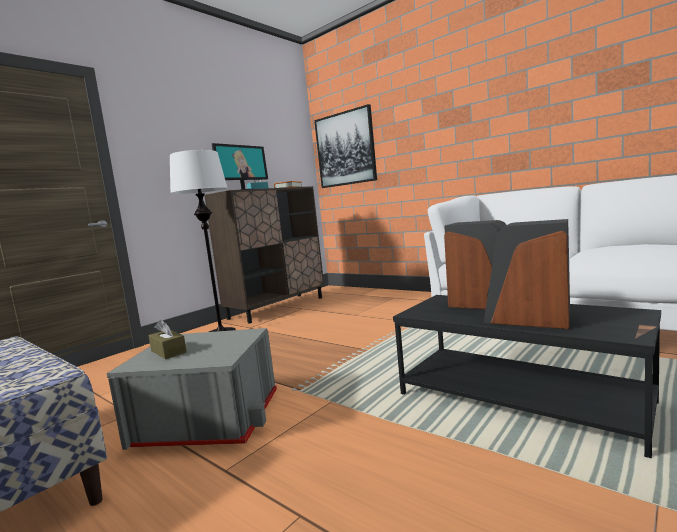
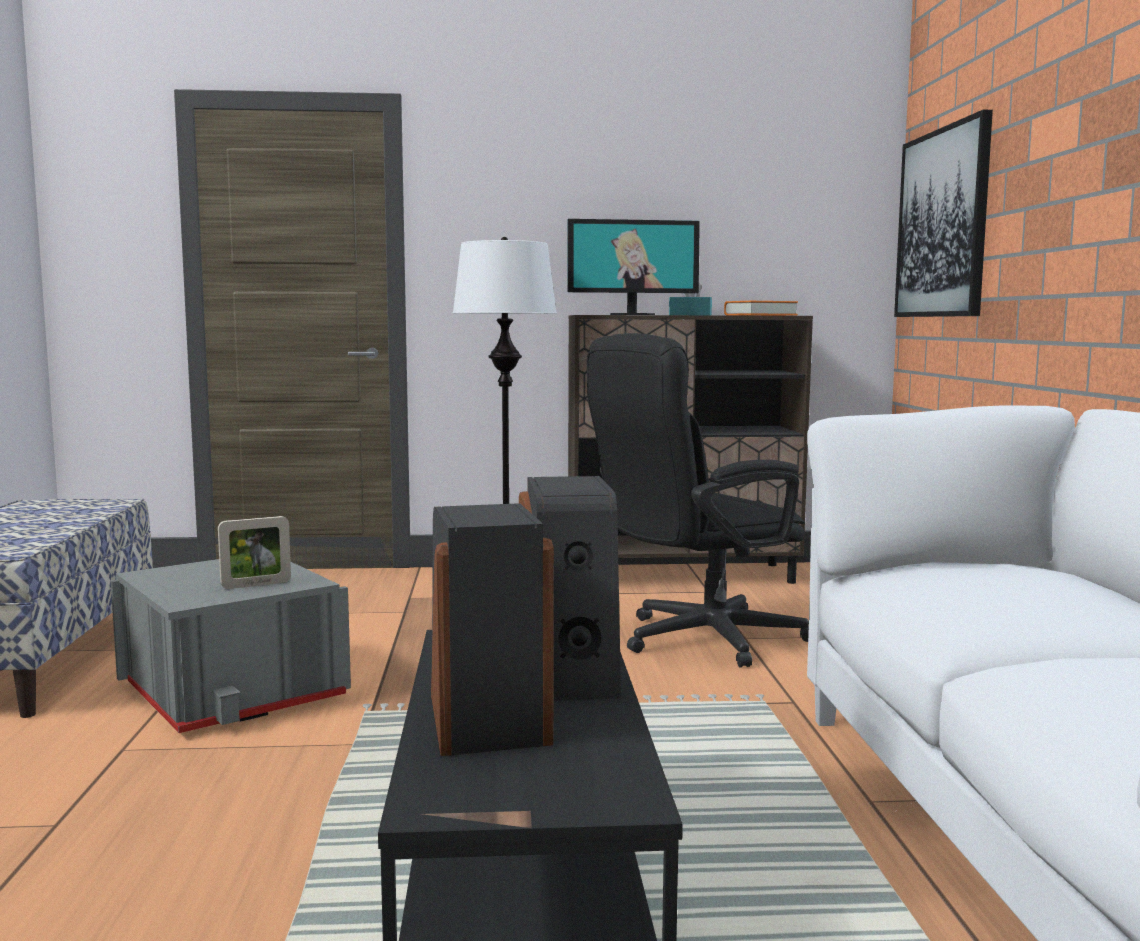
camera: 45 degrees right, 0 degrees up
brown tissue box [148,319,187,359] -> none
none -> picture frame [218,516,291,589]
none -> black office chair [587,333,809,667]

